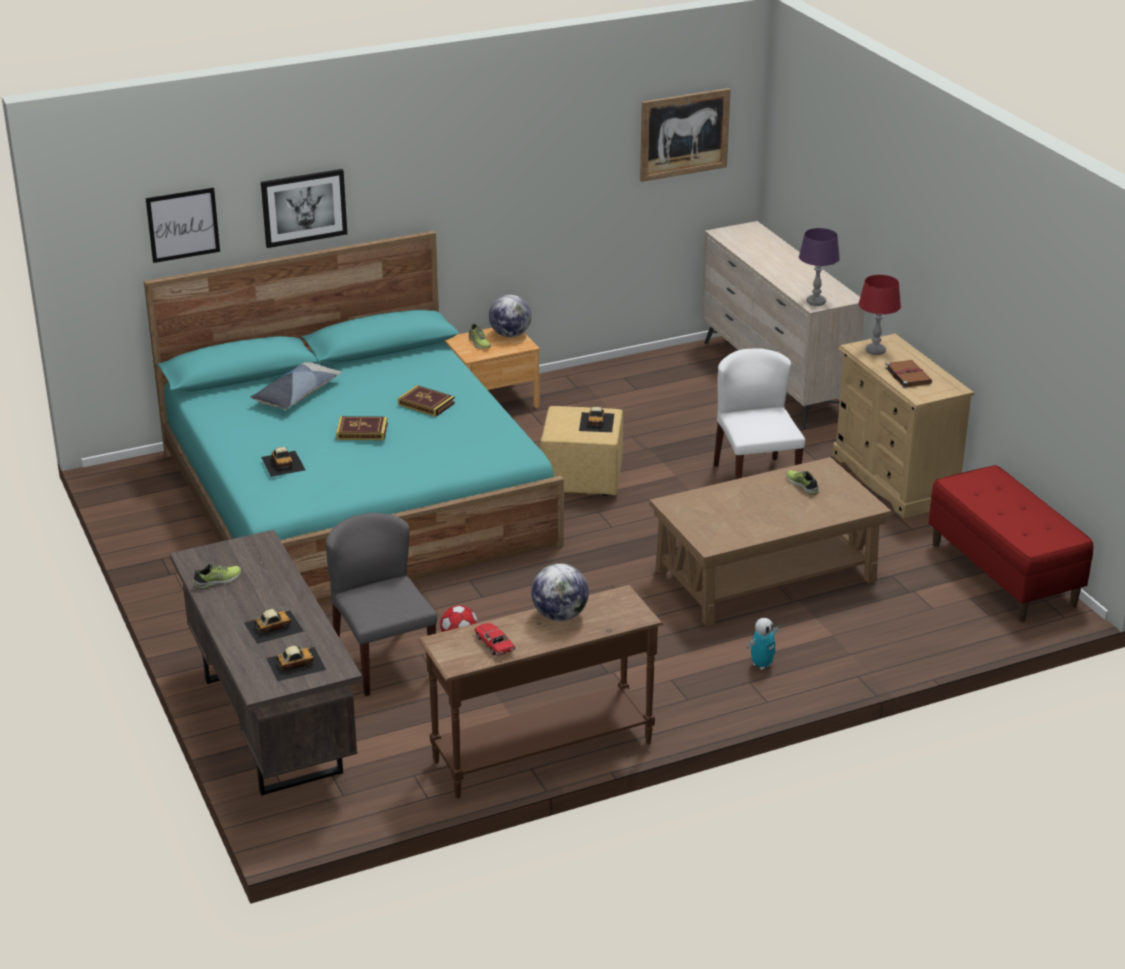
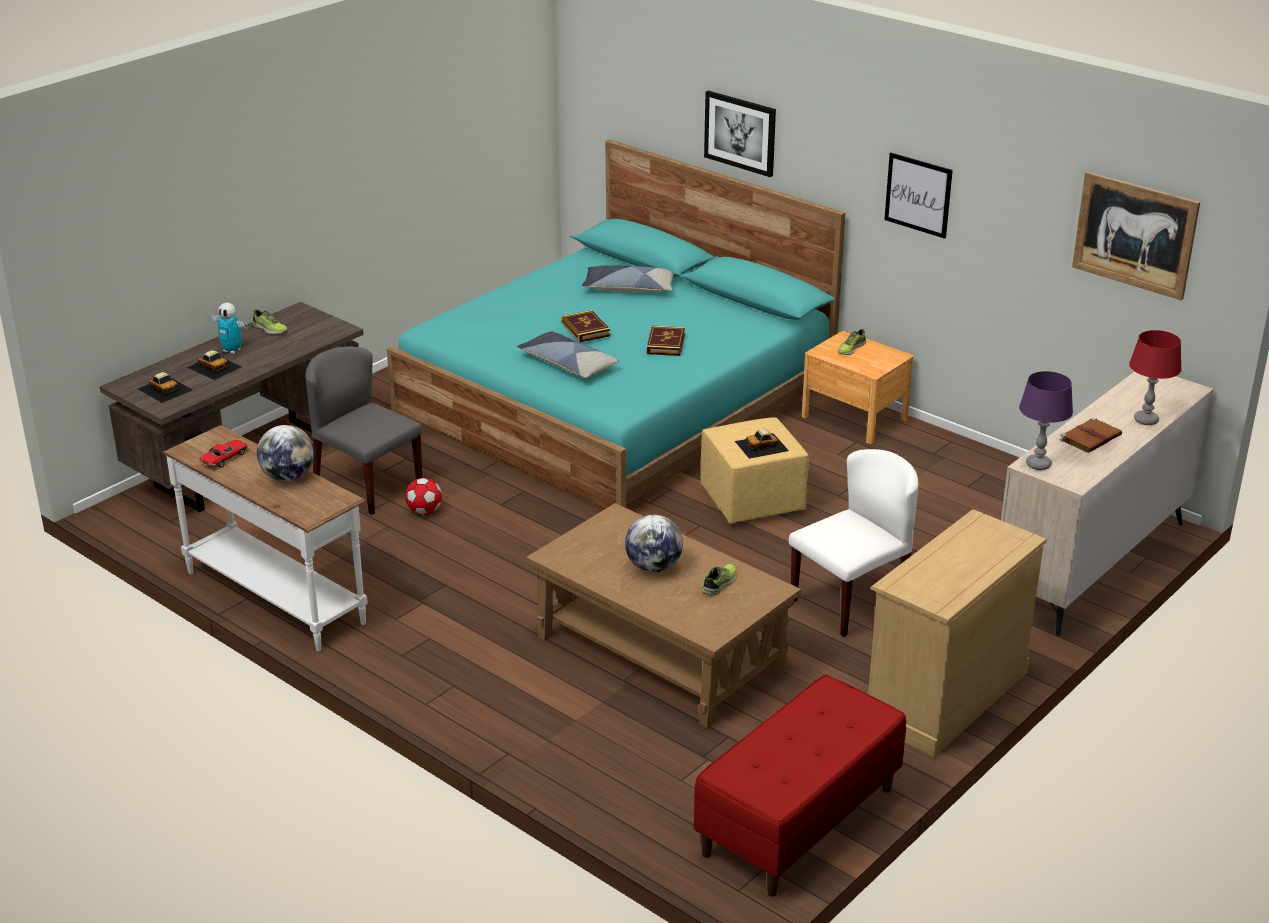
camera: 65 degrees right, 0 degrees up
picture [146,188,220,263] -> picture moved to [884,153,953,239]
toy car [261,447,305,477] -> none
grey chair [326,513,437,696] -> grey chair turned 90 degrees counterclockwise [305,346,422,515]
brown console table [418,585,663,798] -> white console table [162,425,368,651]
globe [489,295,531,337] -> globe moved to [625,515,683,573]
toy robot [746,618,781,670] -> toy robot moved to [209,302,248,354]
red table lamp [858,275,901,355] -> red table lamp moved to [1129,330,1182,425]
brown book [885,360,932,388] -> brown book moved to [1060,417,1122,453]
none -> pillow [517,331,620,378]

